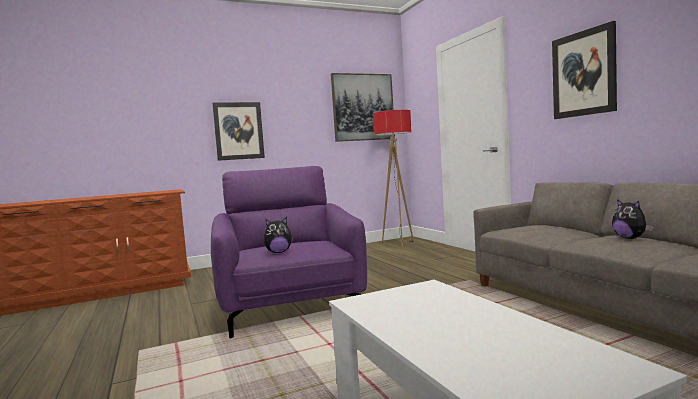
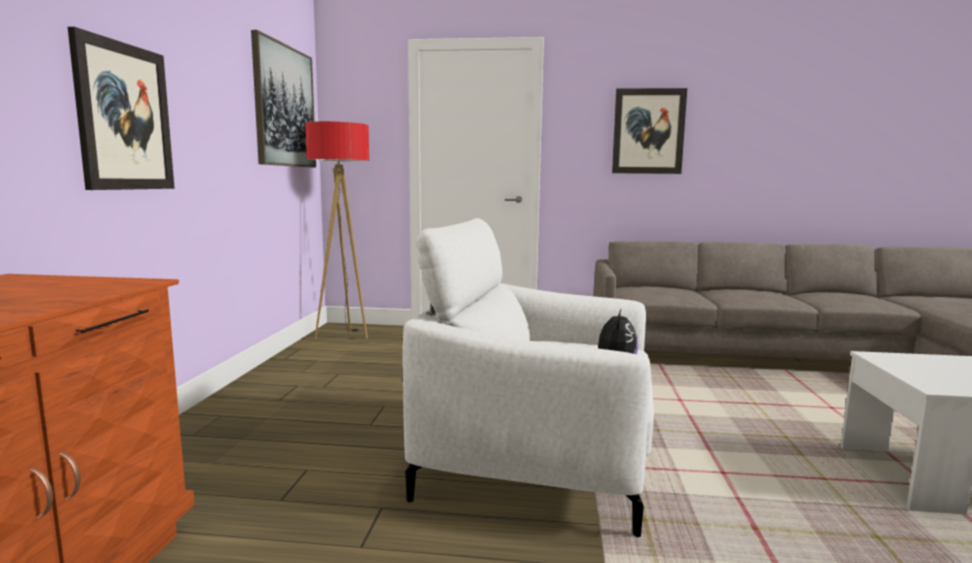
camera: 60 degrees left, 5 degrees up
purple armchair [211,166,367,338] -> white armchair [402,218,654,538]
plush toy [612,199,653,239] -> none

